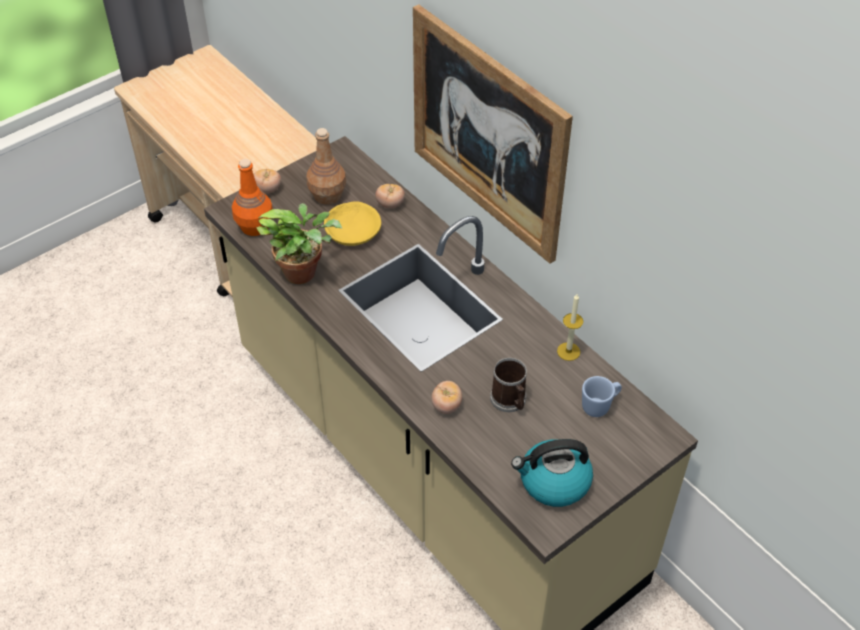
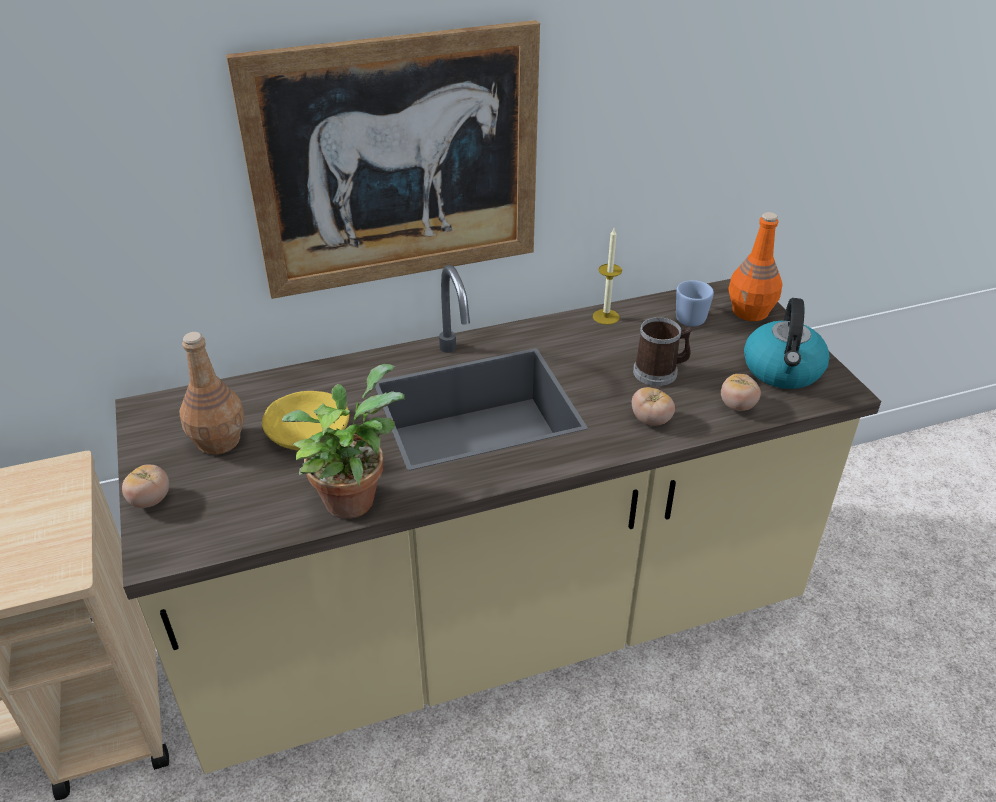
camera: 70 degrees left, 10 degrees down
orange bottle [232,159,273,236] -> orange bottle moved to [728,212,783,321]
tomato [375,184,405,209] -> tomato moved to [721,374,761,411]

